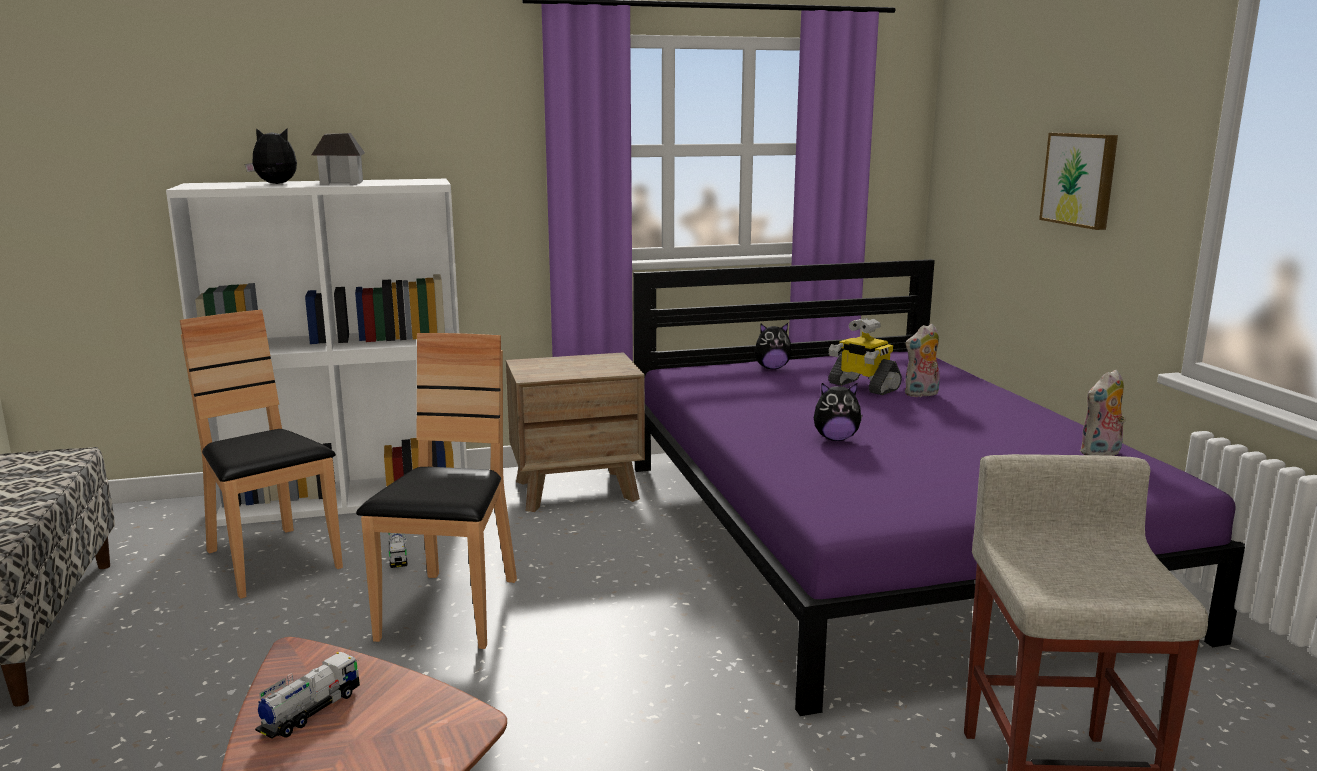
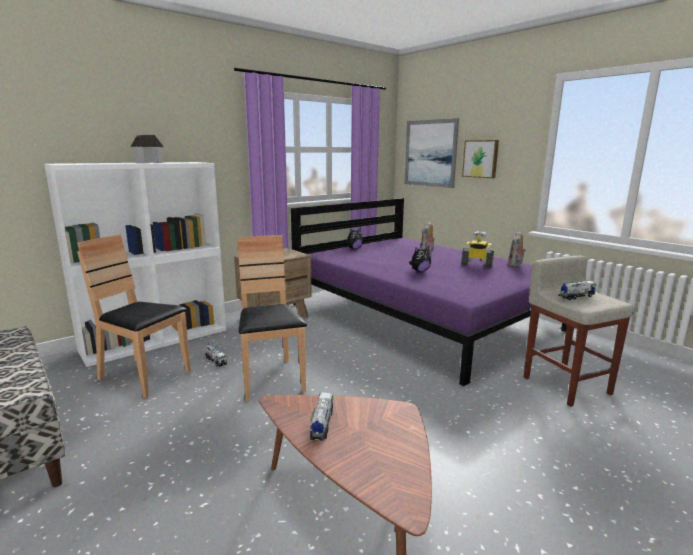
camera: 25 degrees left, 0 degrees up
plush toy [245,128,297,184] -> none
toy robot [828,318,902,395] -> toy robot moved to [461,231,494,267]
none -> picture [404,118,459,188]
none -> toy truck [558,280,597,300]

